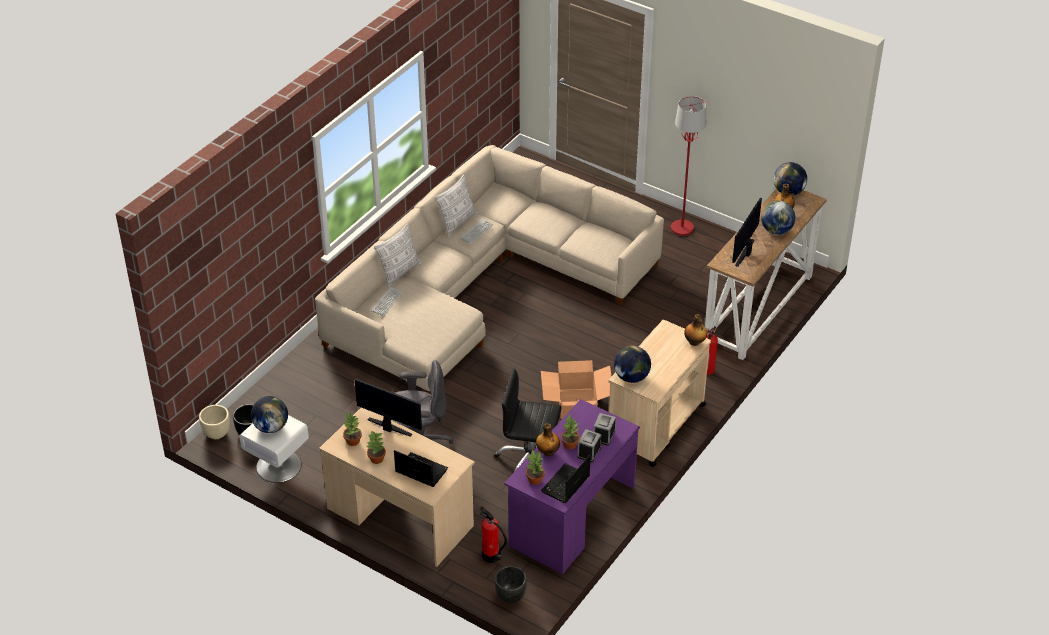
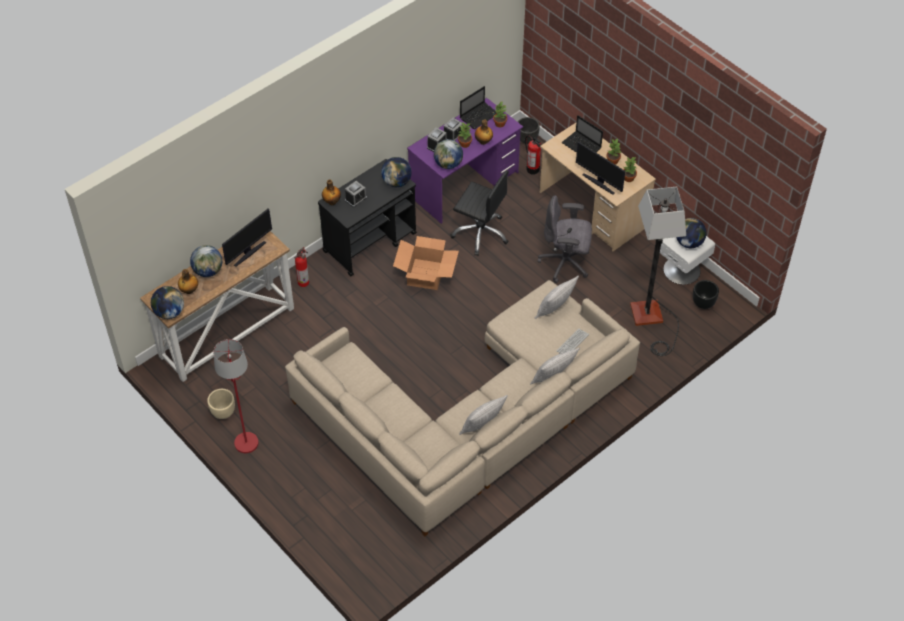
camera: 165 degrees left, 10 degrees up
beige planter [199,405,230,439] -> beige planter moved to [207,389,235,419]
keyboard [460,219,493,244] -> none
beige cart [609,320,711,467] -> black cart [318,159,417,276]
none -> alarm clock [345,181,367,207]
none -> globe [434,139,463,169]
none -> pillow [535,276,579,319]
none -> floor lamp [630,187,686,356]

